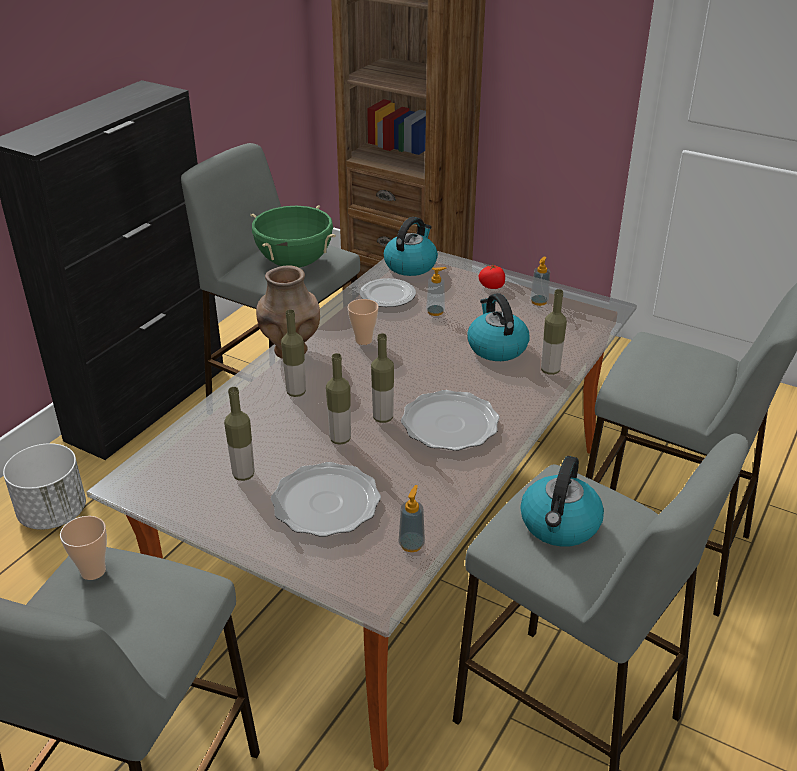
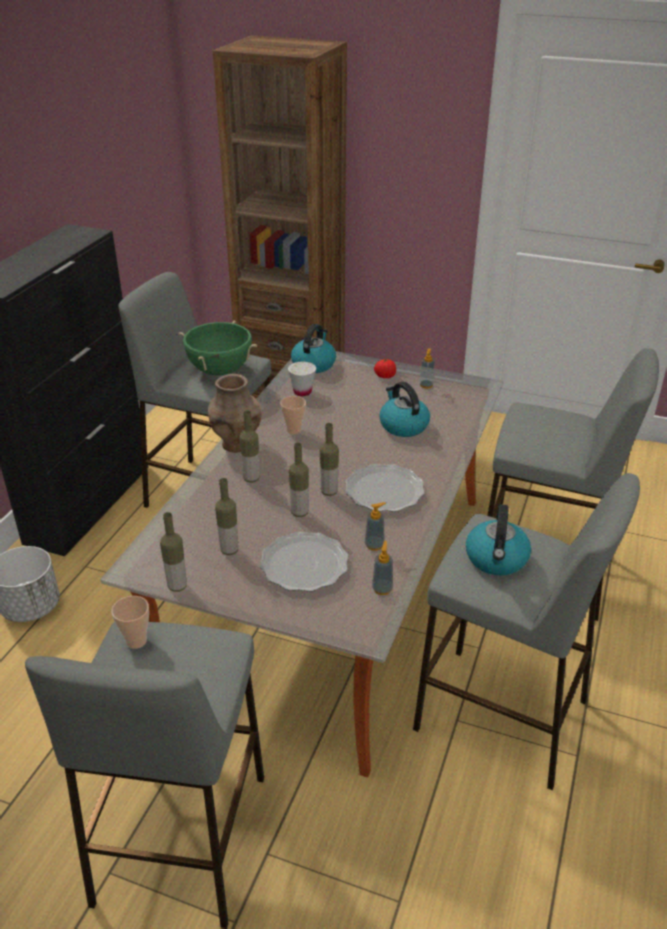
camera: 10 degrees left, 0 degrees up
plate [360,278,416,307] -> white cup [288,362,316,396]
soap dispenser [426,267,447,316] -> soap dispenser moved to [365,502,386,551]
bottle [541,289,567,375] -> bottle moved to [160,512,187,592]

